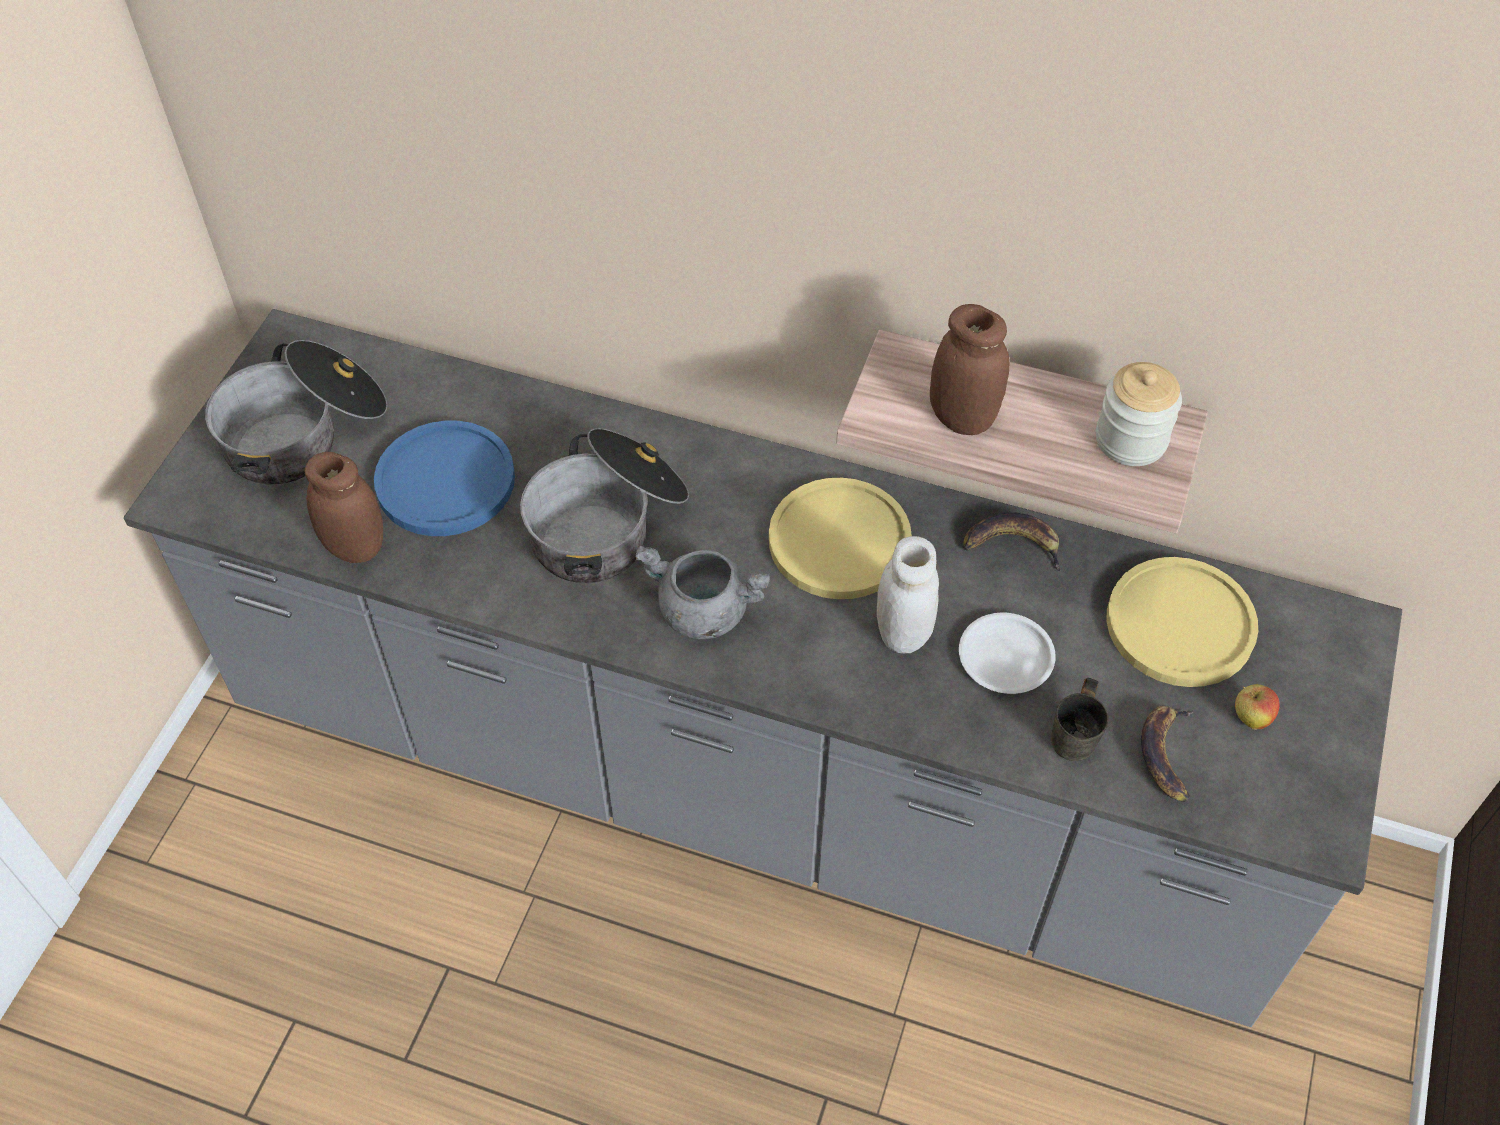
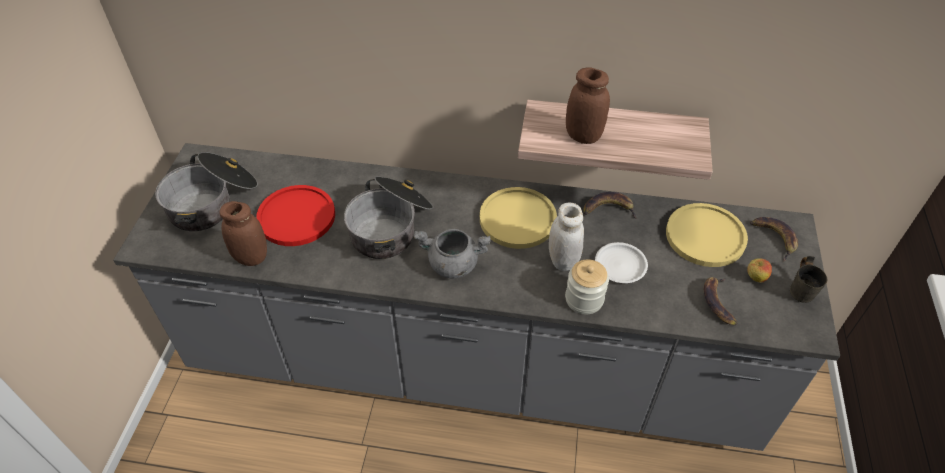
camera: 10 degrees left, 5 degrees down
blue plate [374,421,515,536] -> red plate [256,185,335,246]
grey mug [1051,678,1109,761] -> grey mug moved to [790,256,827,303]
jar [1096,362,1182,466] -> jar moved to [565,259,609,314]
none -> banana [750,217,798,262]

